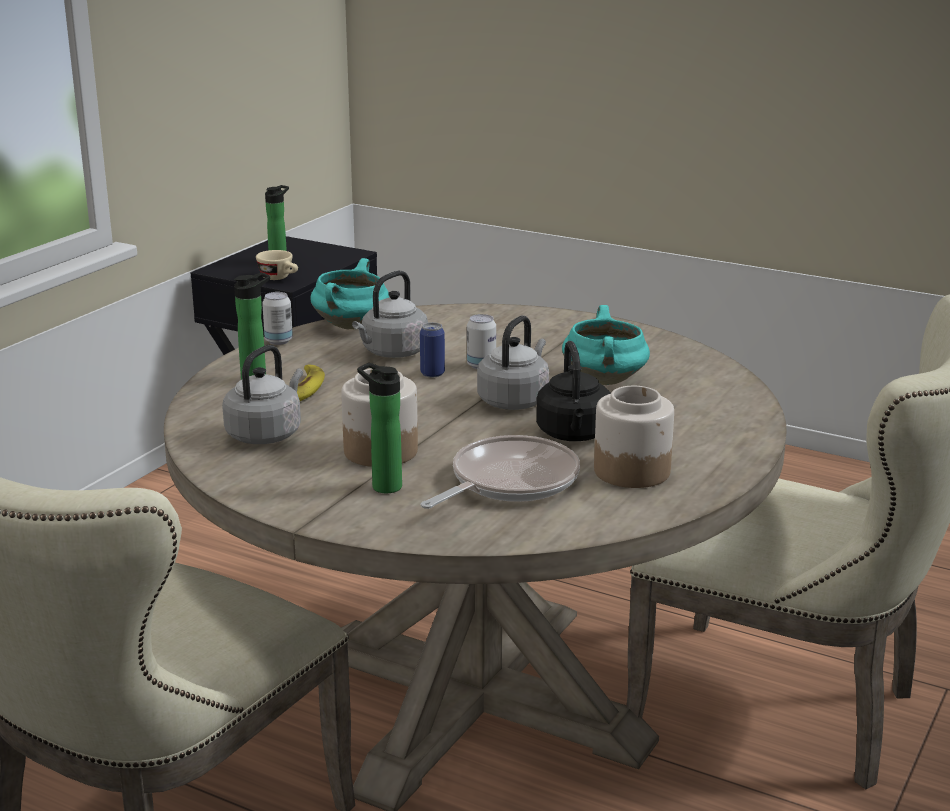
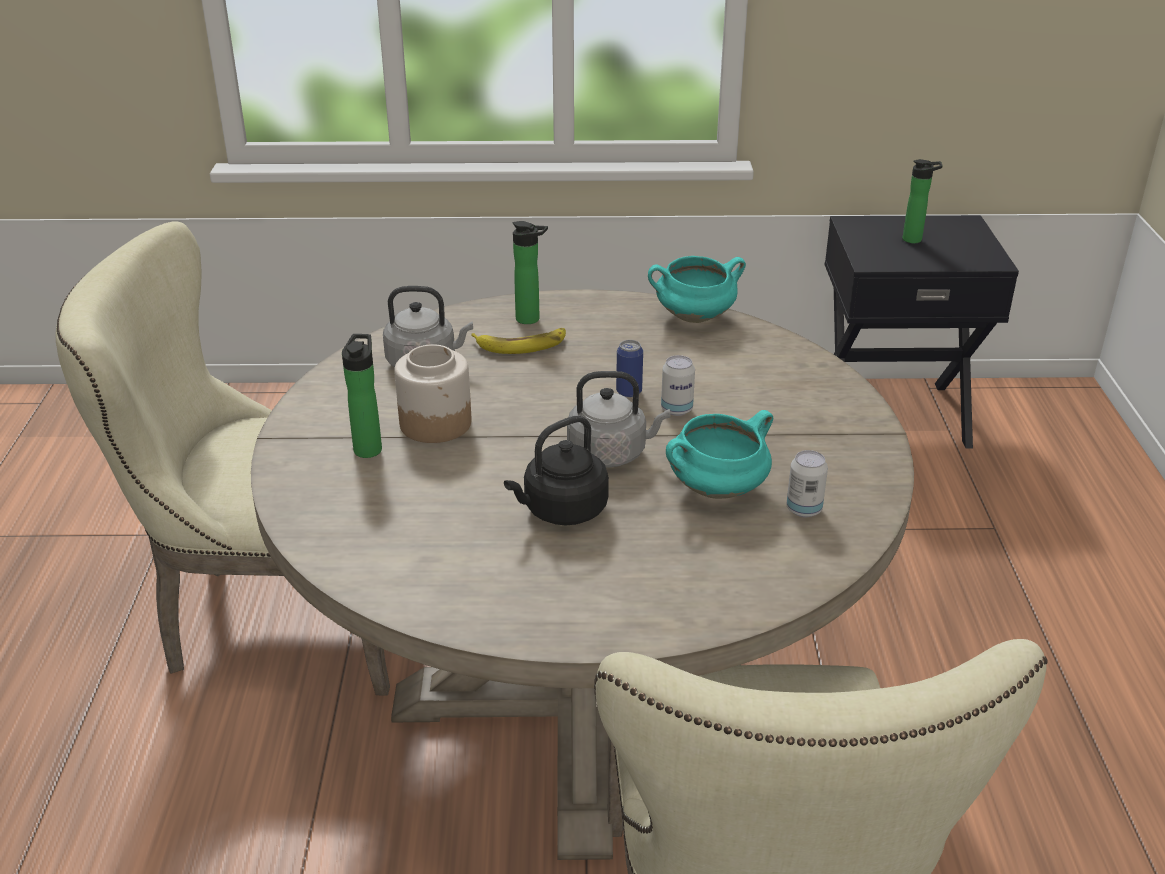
camera: 60 degrees right, 10 degrees up
beige cup [256,250,298,280] -> none
can [262,292,293,345] -> can moved to [786,450,828,517]
grey kettle [352,271,428,358] -> none
frying pan [420,435,580,509] -> none
jar [594,386,674,488] -> none

